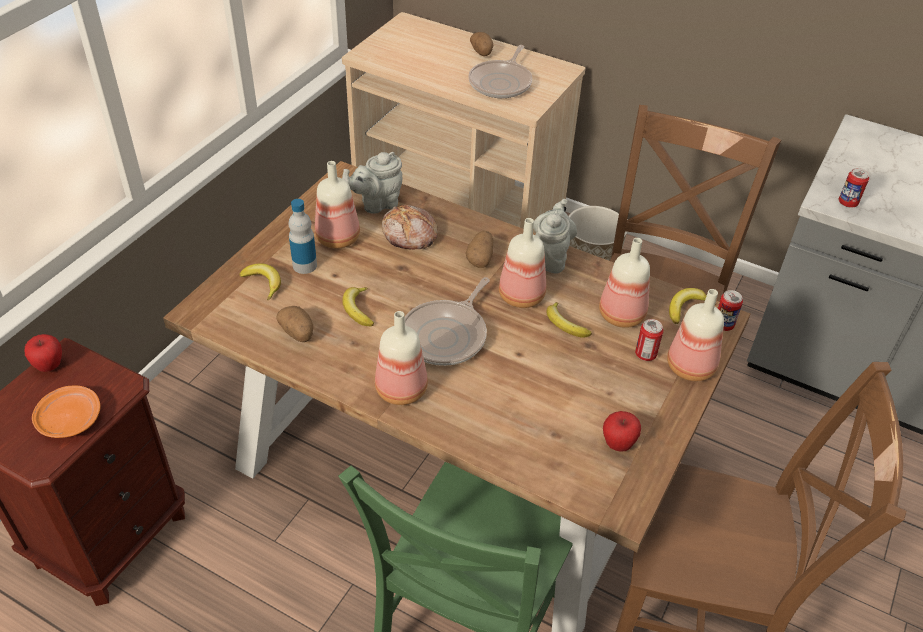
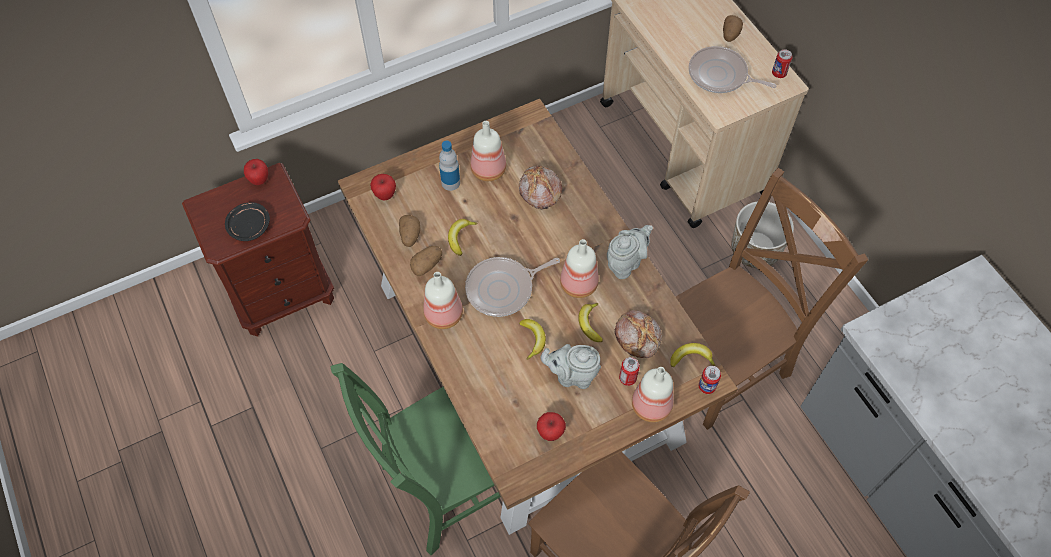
camera: 35 degrees right, 15 degrees up
orange plate [32,386,101,438] -> black plate [225,202,270,241]
banana [239,263,281,300] -> banana moved to [519,319,546,360]
grey teapot [342,152,402,214] -> grey teapot moved to [540,344,601,389]
potato [466,231,493,268] -> potato moved to [410,246,442,276]
frying pan [468,45,532,98] -> frying pan turned 60 degrees clockwise [689,46,776,93]
bottle [599,238,650,328] -> bread [615,310,662,358]
can [839,168,869,207] -> can moved to [772,49,792,78]
none -> apple [370,174,396,201]

